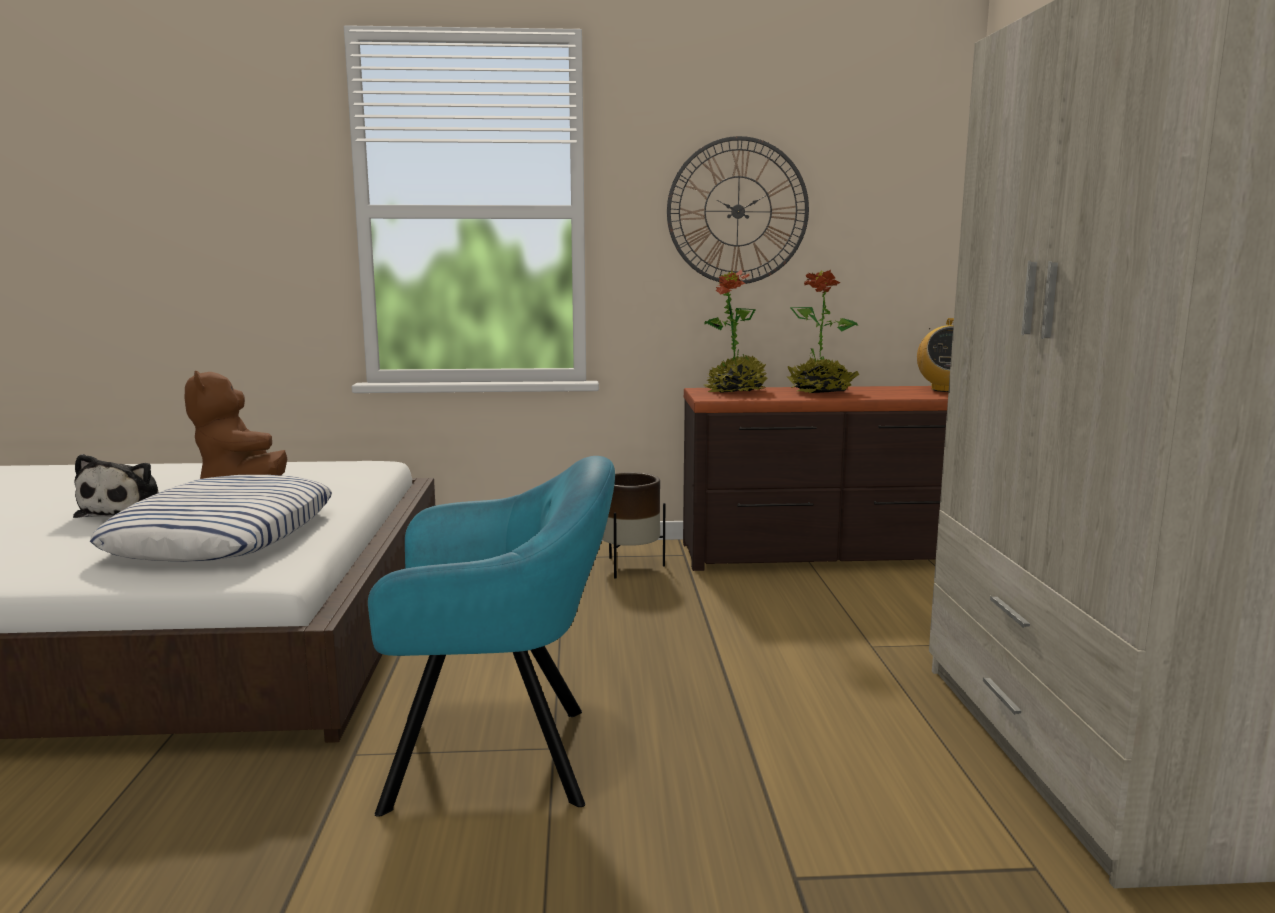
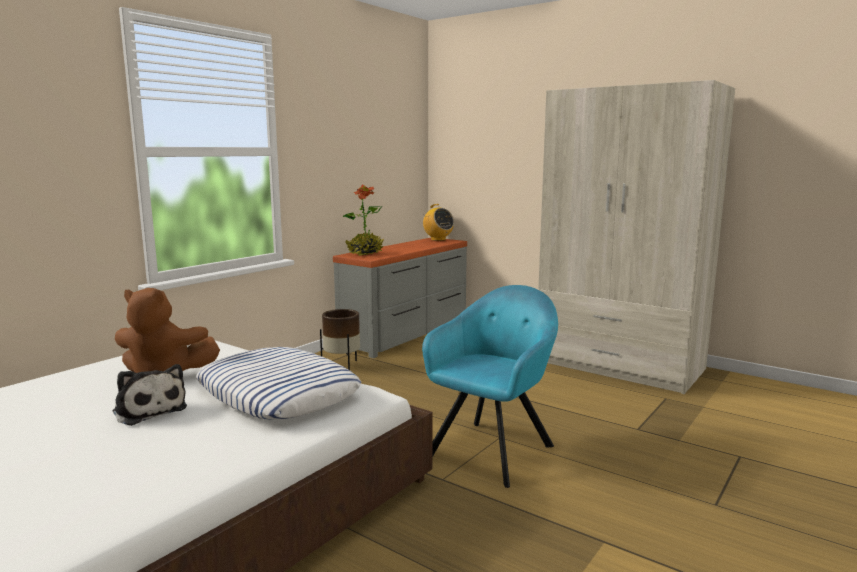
camera: 50 degrees left, 0 degrees up
wall clock [667,136,809,284] -> none
brown dresser [683,386,948,571] -> grey dresser [333,238,467,358]
potted plant [787,270,859,394] -> none

